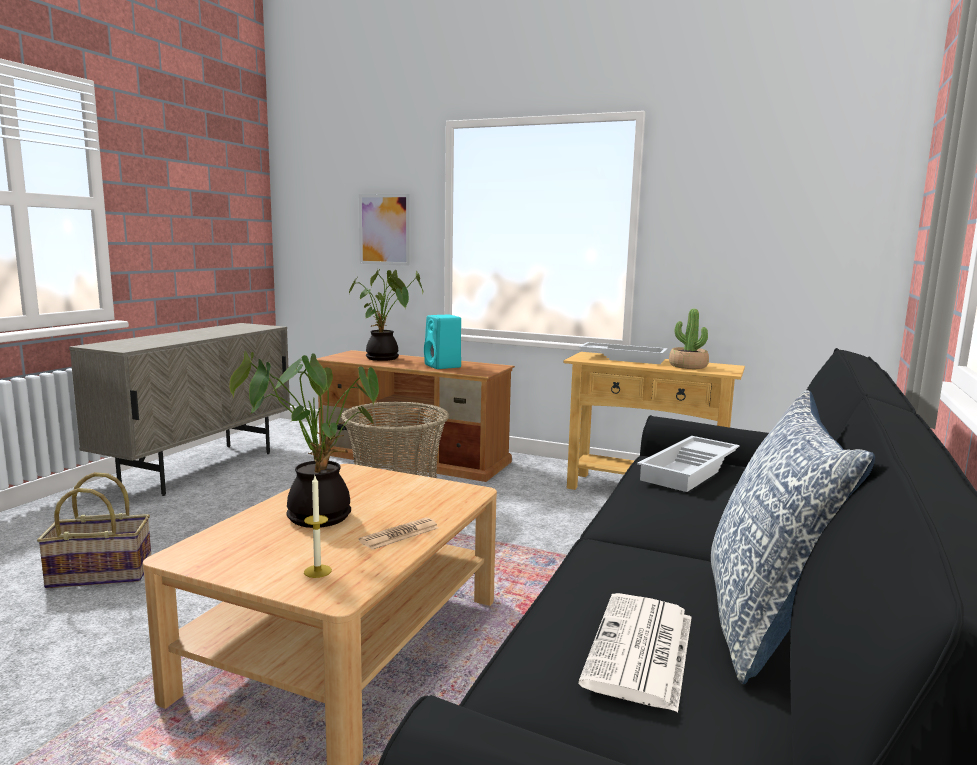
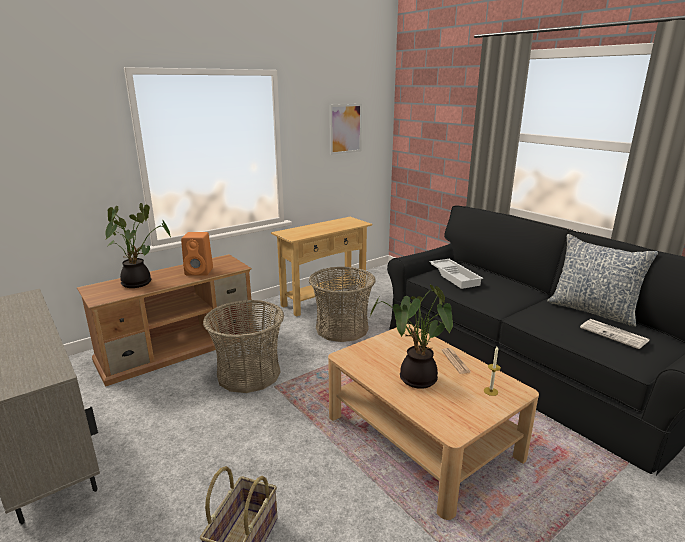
camera: 60 degrees left, 10 degrees up
picture [359,194,410,266] -> picture moved to [330,104,362,155]
turquoise speaker [424,315,461,369] -> orange speaker [181,232,213,276]
white tray [579,342,668,364] -> none
potted plant [669,309,709,369] -> none
none -> basket [309,267,376,342]

